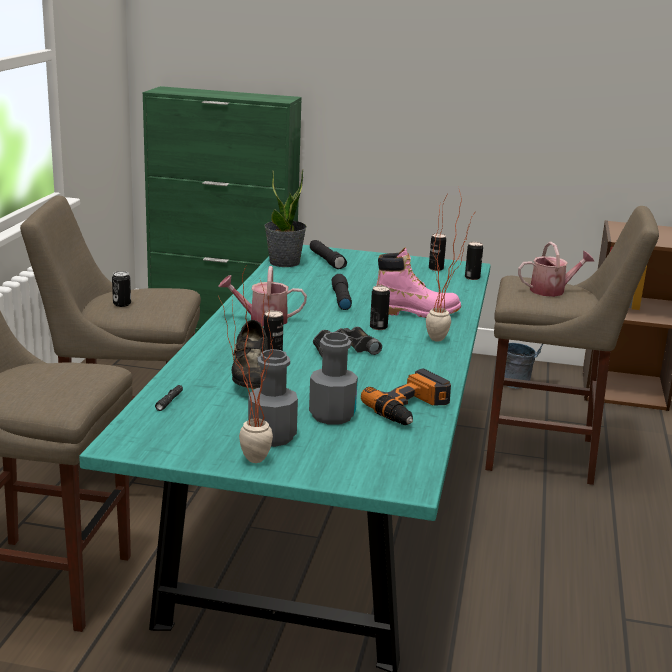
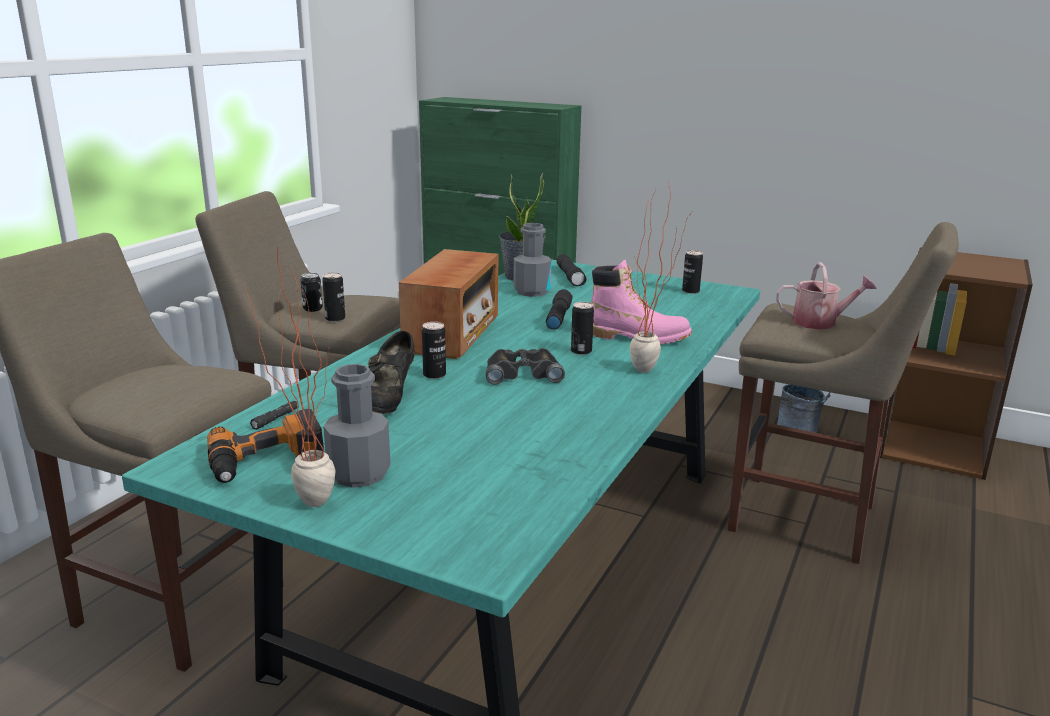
camera: 15 degrees right, 0 degrees up
watering can [218,266,307,327] -> radio [399,249,499,359]
grey bottle [309,332,358,425] -> grey bottle moved to [513,223,552,297]
power drill [361,368,451,425] -> power drill moved to [207,409,324,483]
can [465,242,483,280] -> can moved to [322,272,345,322]

